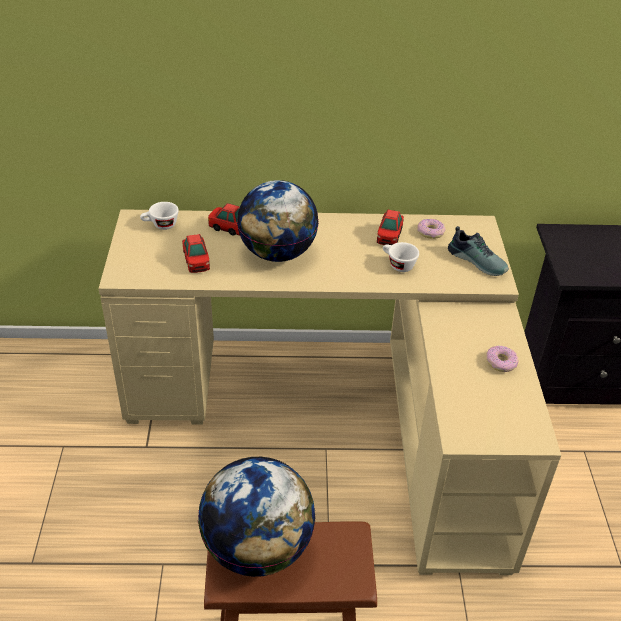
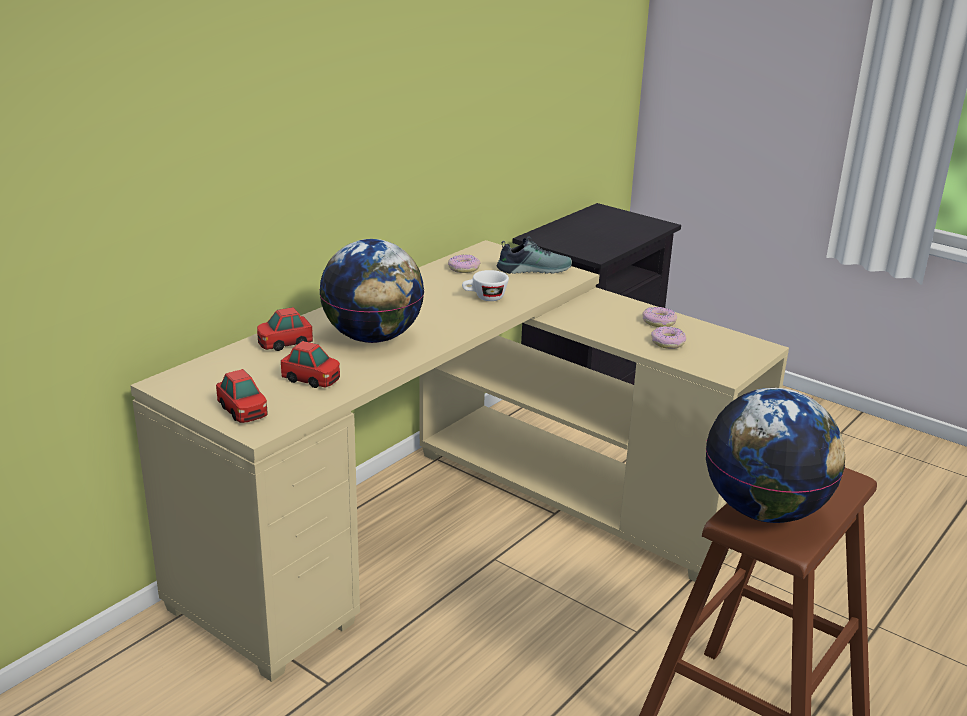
camera: 50 degrees left, 15 degrees down
white cup [140,202,179,230] -> none
toy car [377,210,404,245] -> toy car moved to [216,369,268,423]
none -> donut [651,326,686,349]

